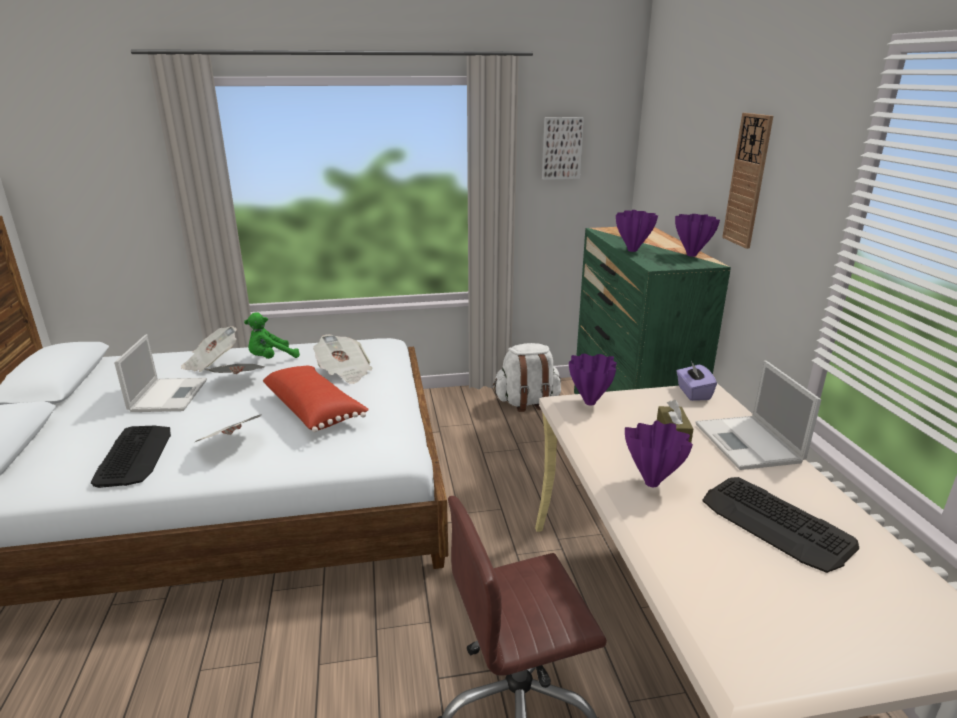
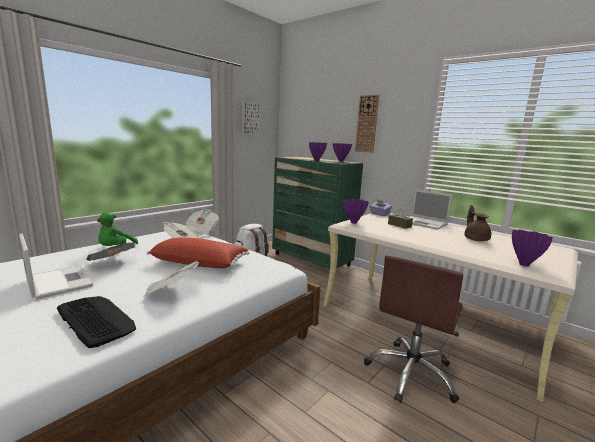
camera: 40 degrees left, 10 degrees down
newspaper [181,326,237,372] -> newspaper moved to [186,209,219,236]
purple vase [625,420,693,487] -> purple vase moved to [512,230,553,267]
keyboard [703,477,859,573] -> brown teapot [464,205,491,241]

